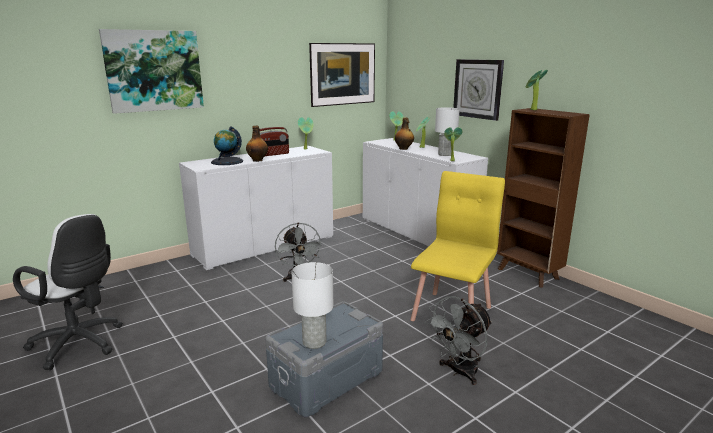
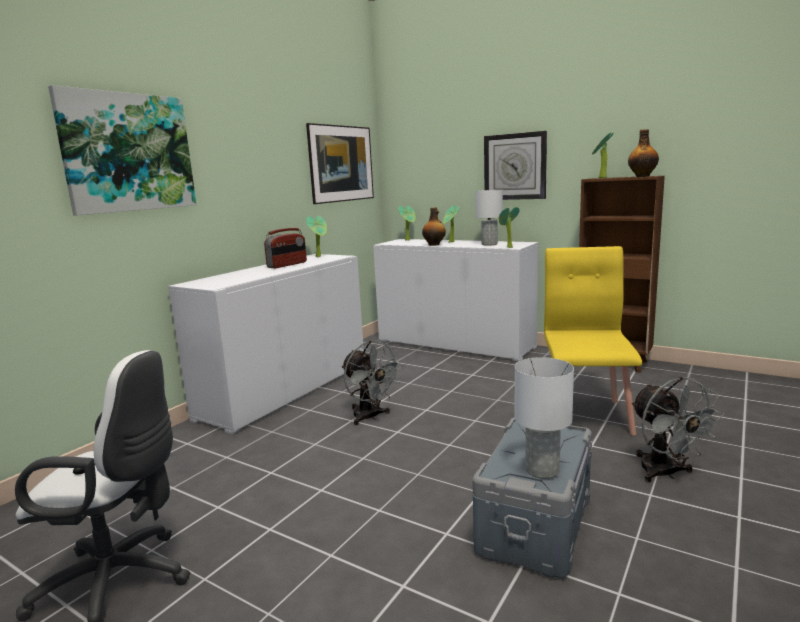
camera: 20 degrees left, 5 degrees down
globe [211,126,243,165] -> none
bottle [246,126,268,162] -> bottle moved to [628,129,659,177]
grey fan [425,296,492,385] -> grey fan turned 45 degrees counterclockwise [631,377,724,482]

